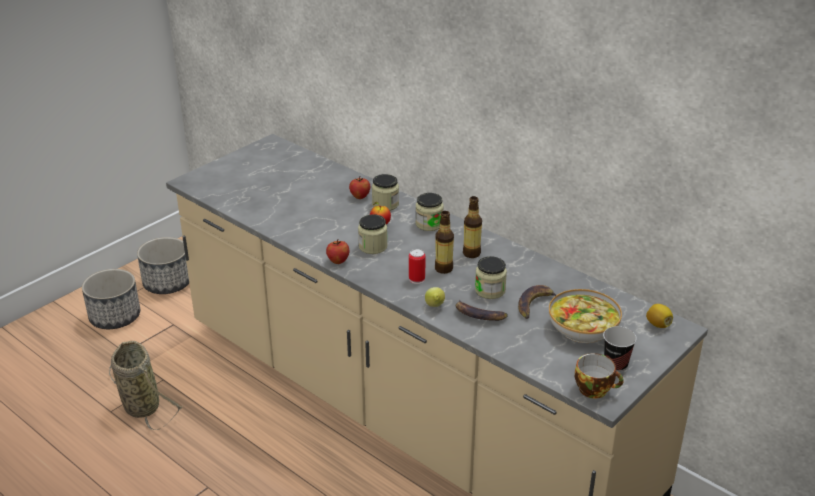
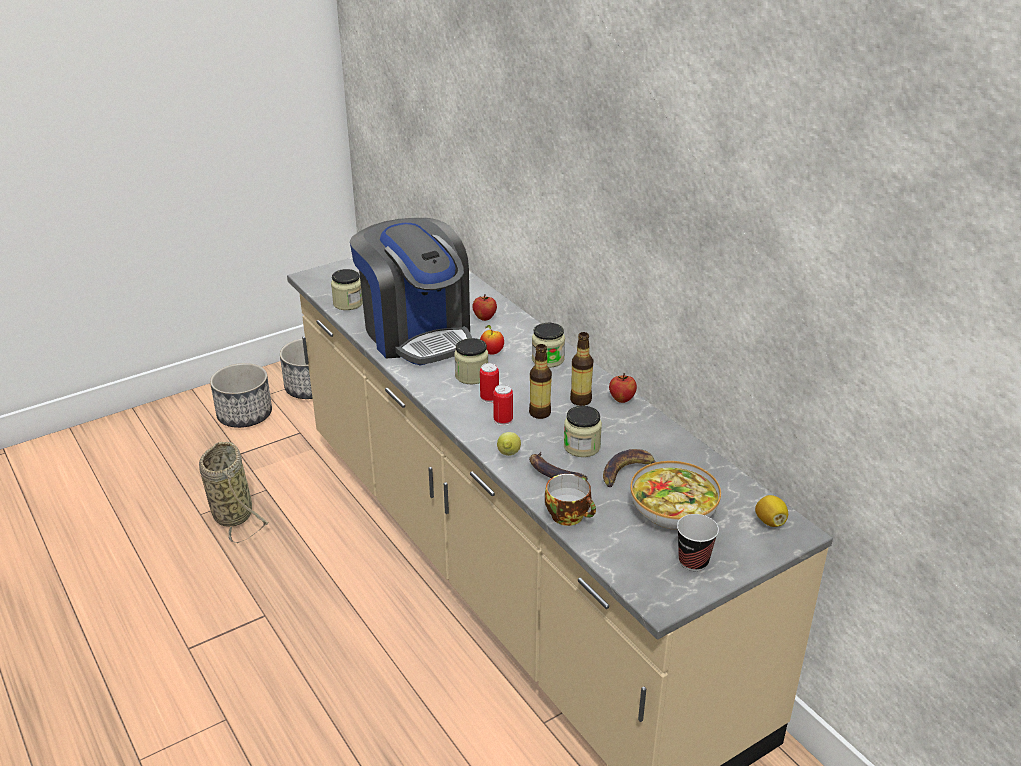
camera: 15 degrees right, 0 degrees up
apple [326,239,349,264] -> apple moved to [609,373,637,403]
jar [372,174,399,211] -> jar moved to [331,269,363,310]
cup [575,353,624,399] -> cup moved to [545,474,596,526]
none -> coffee machine [350,218,472,366]
none -> can [480,363,499,403]

